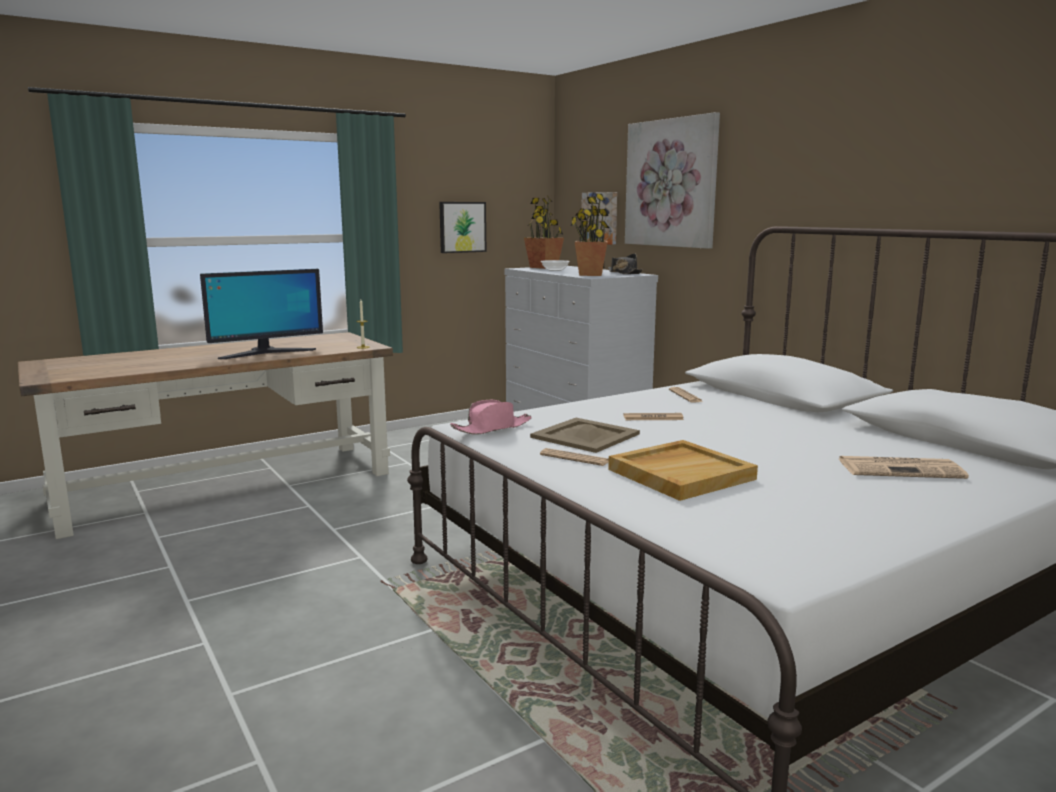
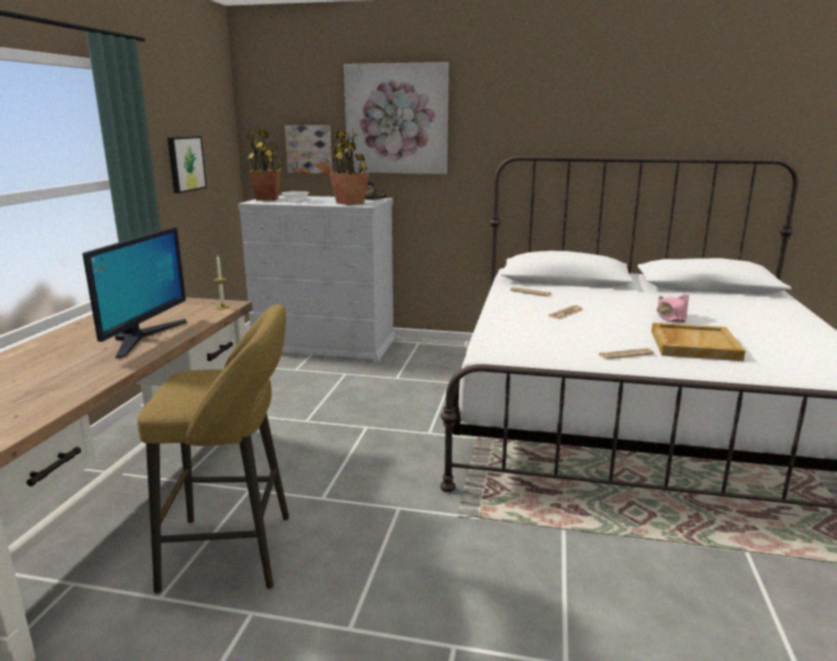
camera: 45 degrees left, 5 degrees up
pink hat [450,400,532,435] -> pink hat moved to [657,295,689,323]
beige tray [530,418,640,453] -> none
newspaper [839,456,969,479] -> none
none -> yellow stool [137,304,289,593]

